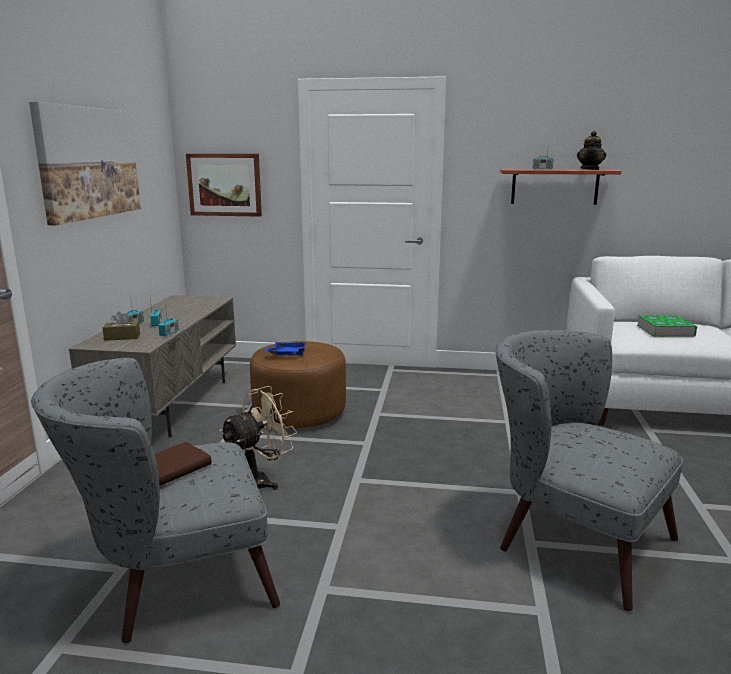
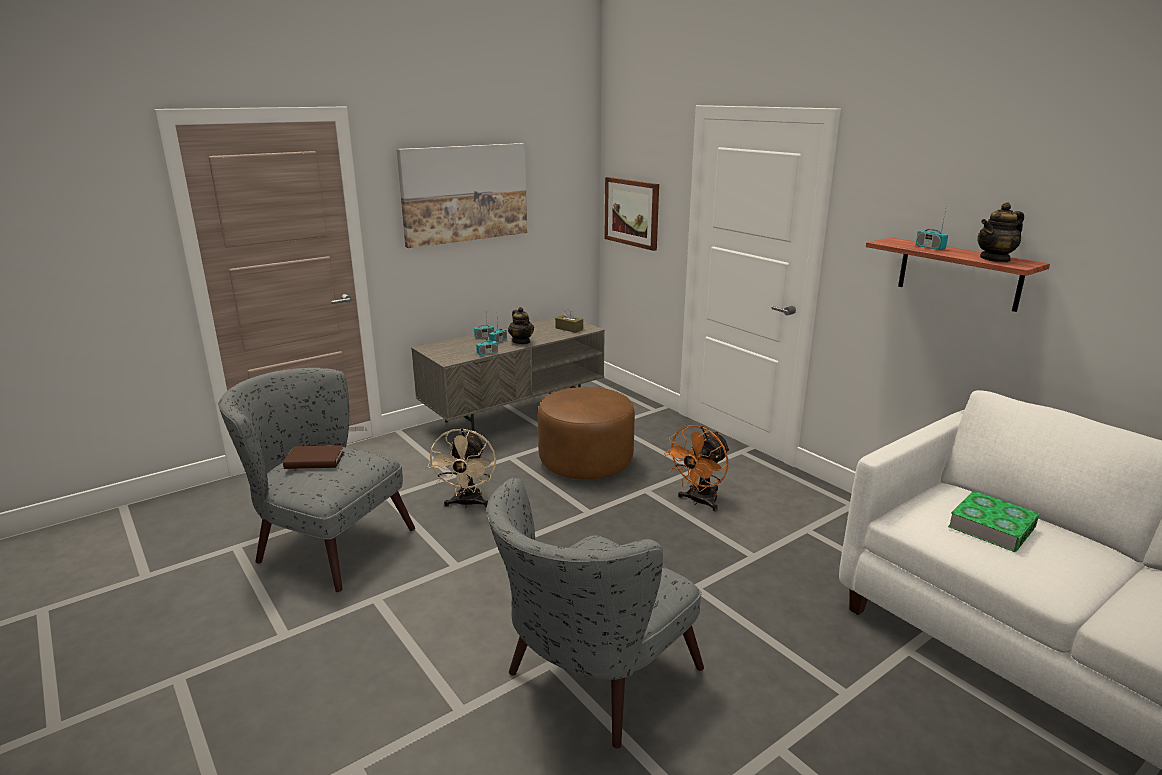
camera: 45 degrees right, 5 degrees up
brown tissue box [102,312,140,341] -> brown tissue box moved to [555,308,583,333]
beige fan [220,386,297,490] -> beige fan turned 90 degrees clockwise [428,428,496,508]
blue tray [265,342,306,355] -> none
grey armchair [495,330,683,611] -> grey armchair turned 135 degrees counterclockwise [486,477,704,748]
none -> teapot [508,307,534,344]
none -> orange fan [664,425,730,512]

